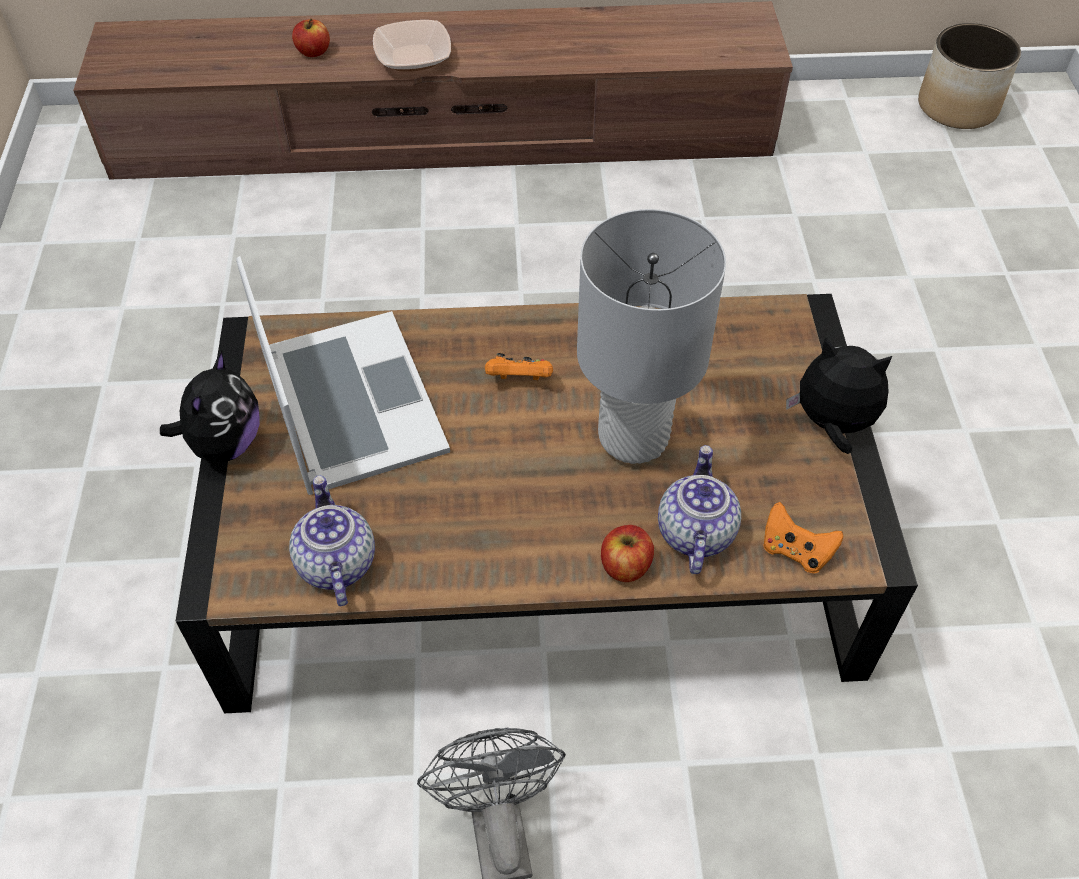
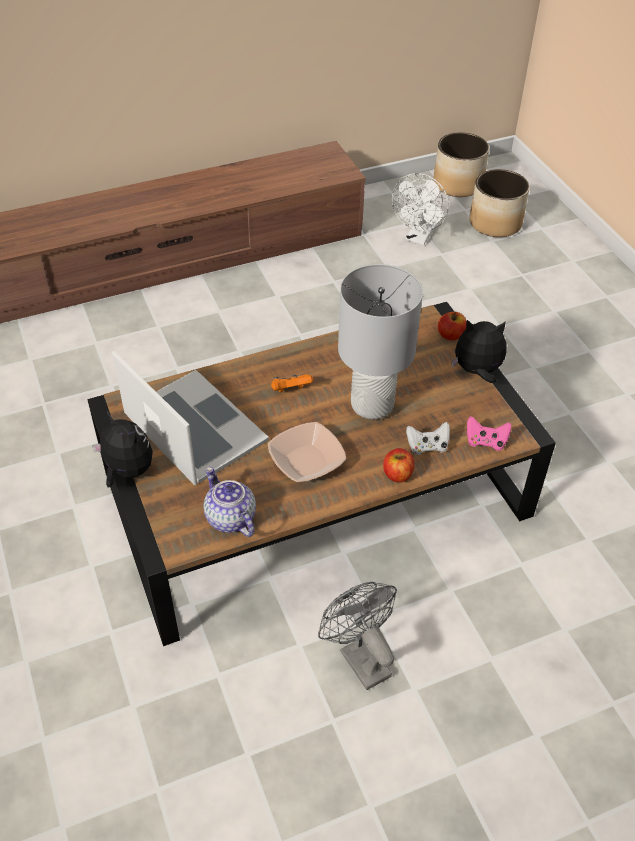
camera: 20 degrees left, 5 degrees down
plush toy [160,350,260,462] -> plush toy turned 45 degrees counterclockwise [92,410,153,487]
apple [292,18,330,57] -> apple moved to [438,312,467,340]
bowl [373,20,451,72] -> bowl moved to [268,422,346,482]
teapot [658,445,741,574] -> white game controller [406,422,450,455]
orange game controller [763,502,844,573] -> pink game controller [467,416,511,451]
none -> white fan [392,173,449,246]
none -> planter [469,169,530,237]

